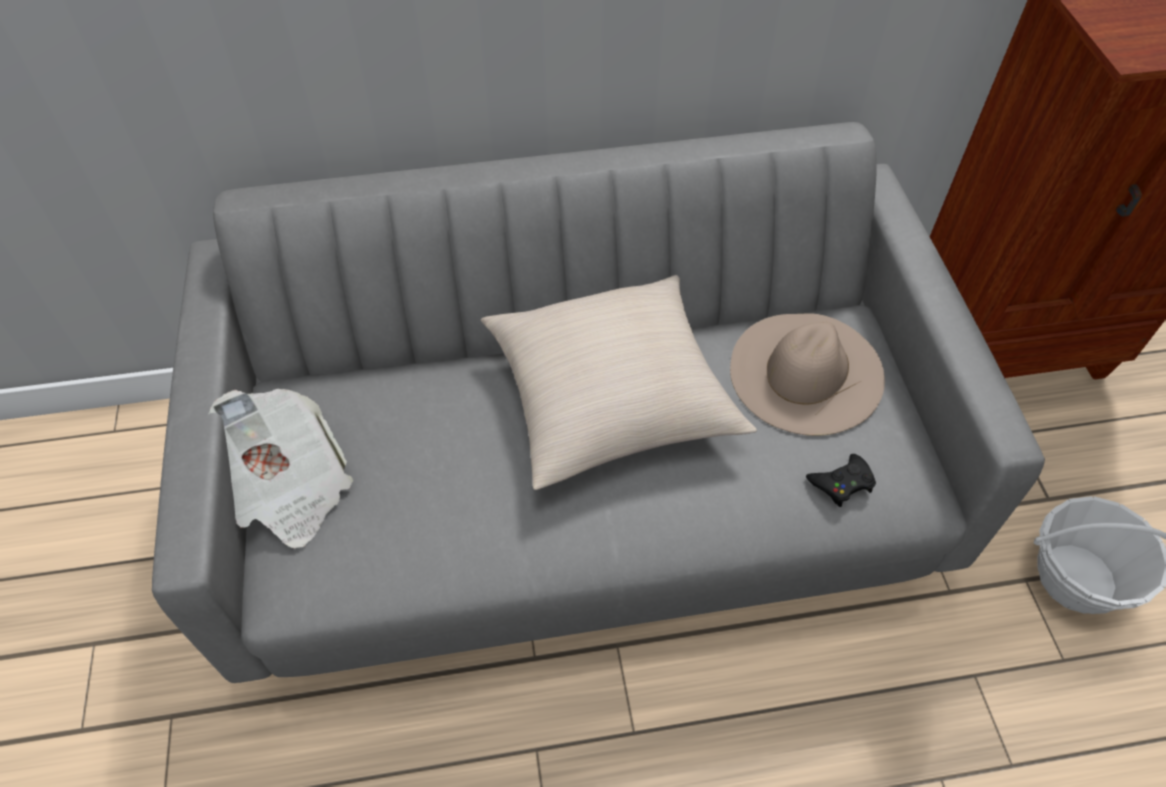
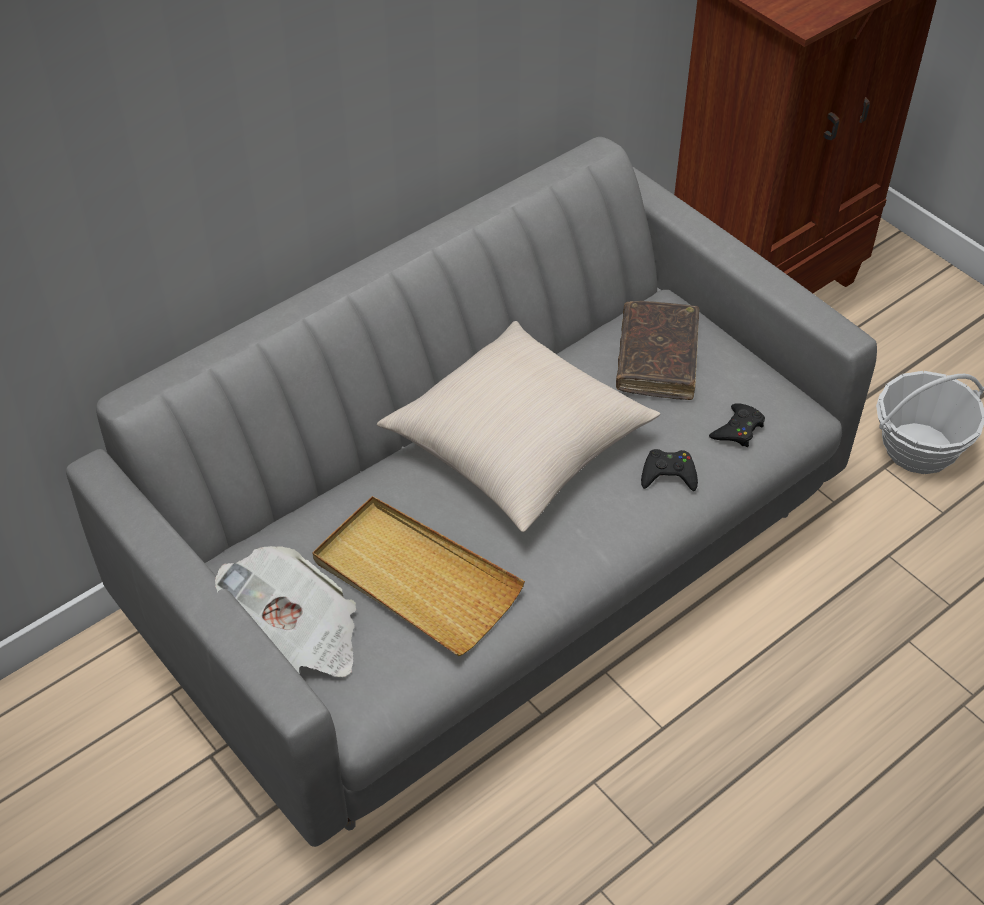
camera: 30 degrees left, 5 degrees down
beige hat [730,314,885,436] -> brown book [616,301,699,400]
none -> beige tray [312,496,525,656]
none -> black game controller [641,449,698,491]

